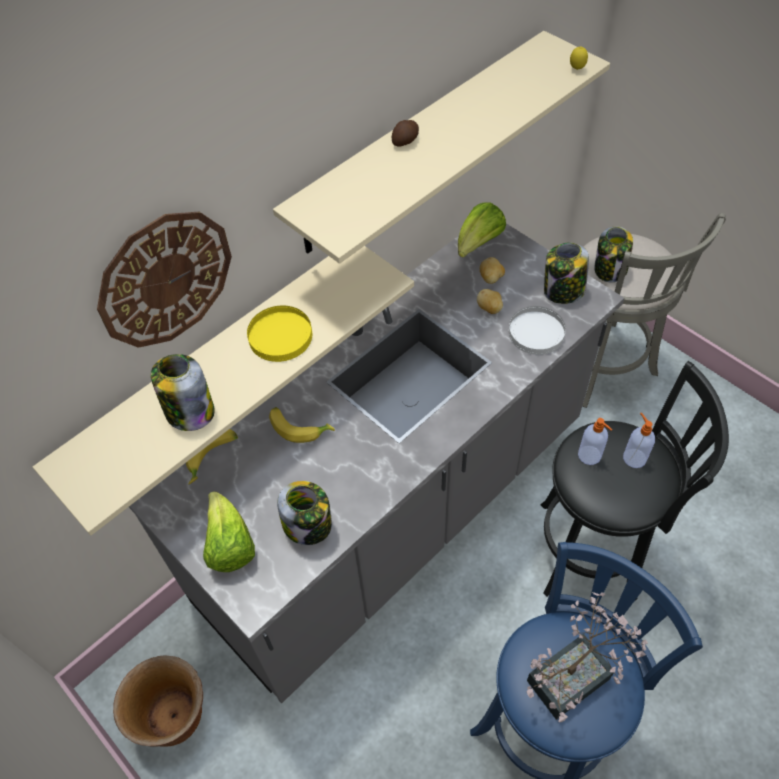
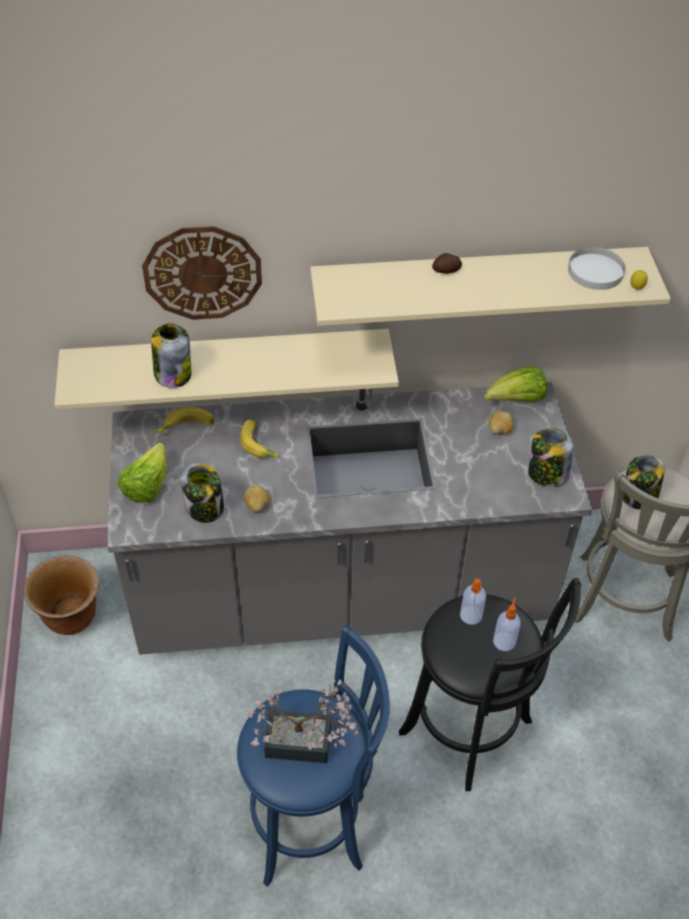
camera: 35 degrees right, 5 degrees down
yellow plate [247,305,312,362] -> none
potato [477,289,503,314] -> potato moved to [244,485,270,512]
white plate [509,306,566,355] -> white plate moved to [568,247,625,290]

